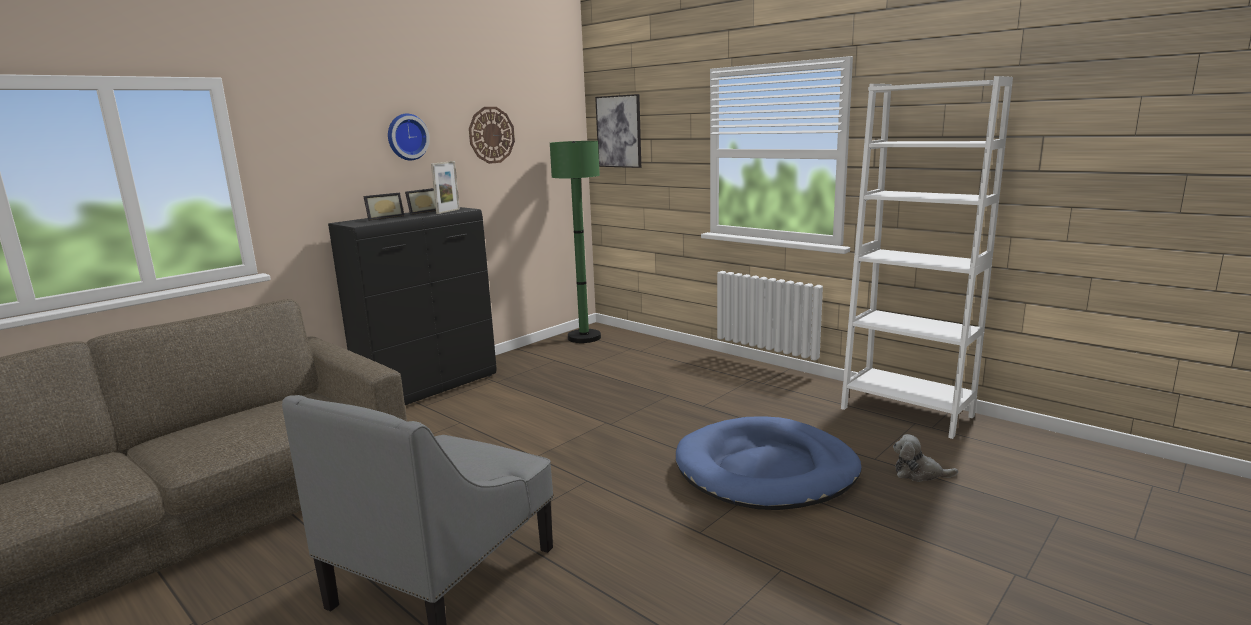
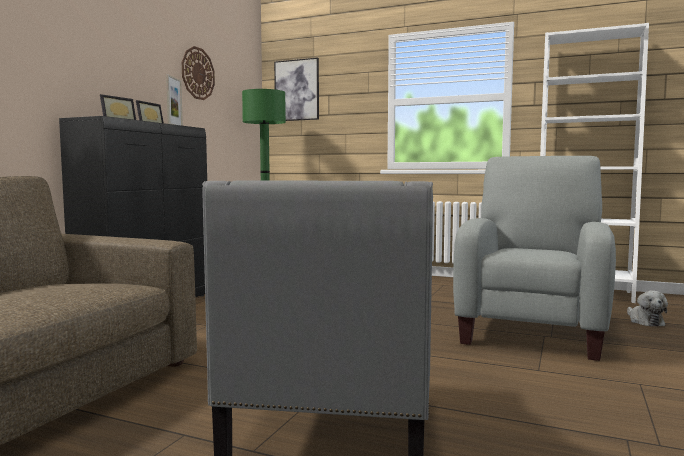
camera: 20 degrees left, 10 degrees down
wall clock [388,114,430,161] -> none
blue dog bed [676,416,861,510] -> grey armchair [453,156,616,361]
plush toy [893,434,958,482] -> plush toy turned 90 degrees counterclockwise [627,290,668,327]

